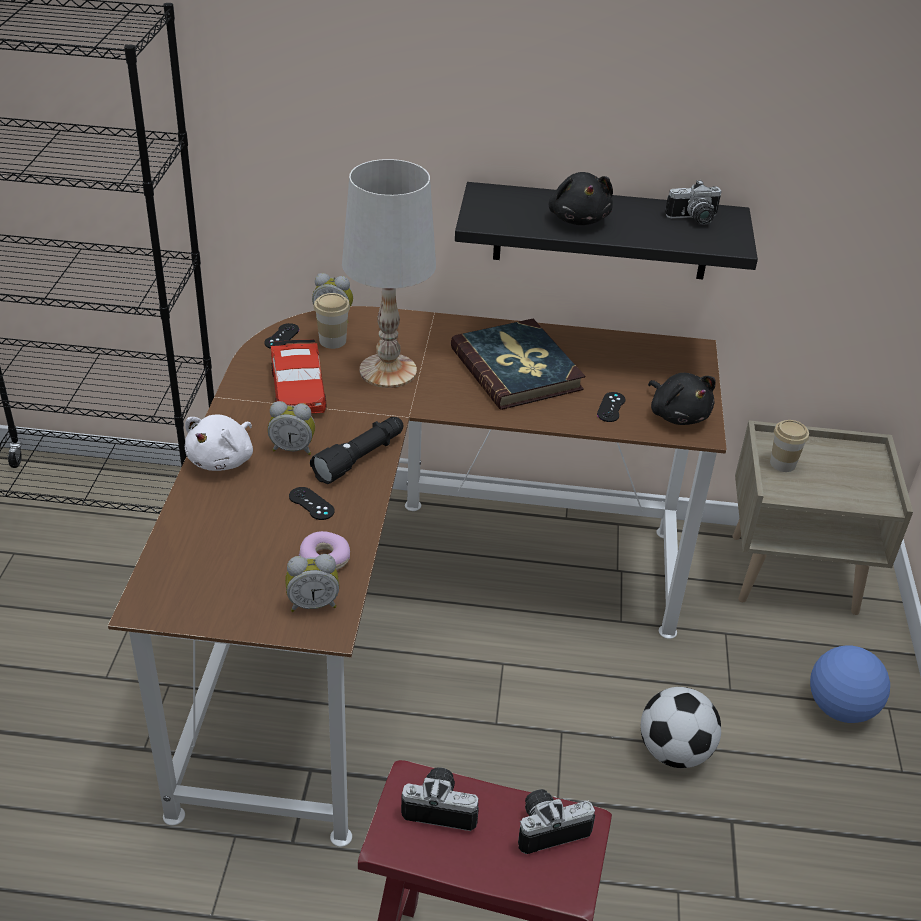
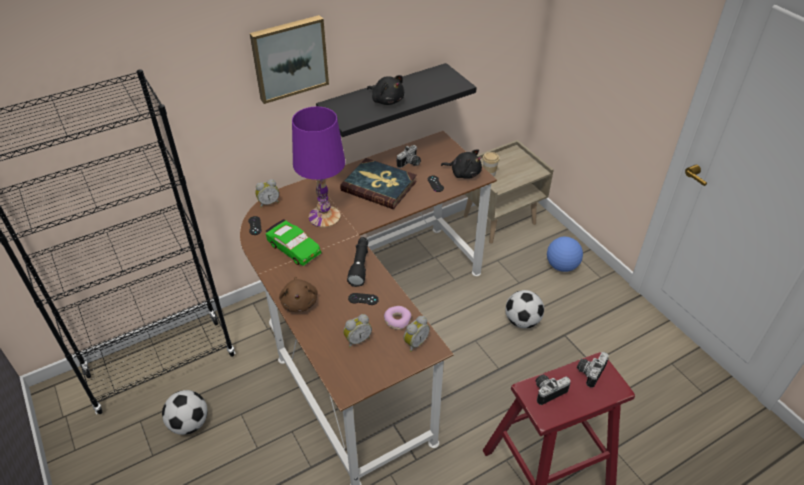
camera: 35 degrees left, 5 degrees up
white plush toy [185,415,253,471] -> brown plush toy [279,277,318,312]
alarm clock [268,401,315,455] -> alarm clock moved to [343,314,372,347]
red toy car [271,339,326,413] -> green toy car [265,219,322,266]
cup [314,293,350,349] -> none
white table lamp [342,159,436,388] -> purple table lamp [292,107,345,228]
camera [665,180,721,225] -> camera moved to [397,145,421,168]
none -> football [162,390,208,435]
none -> picture [250,15,329,104]

